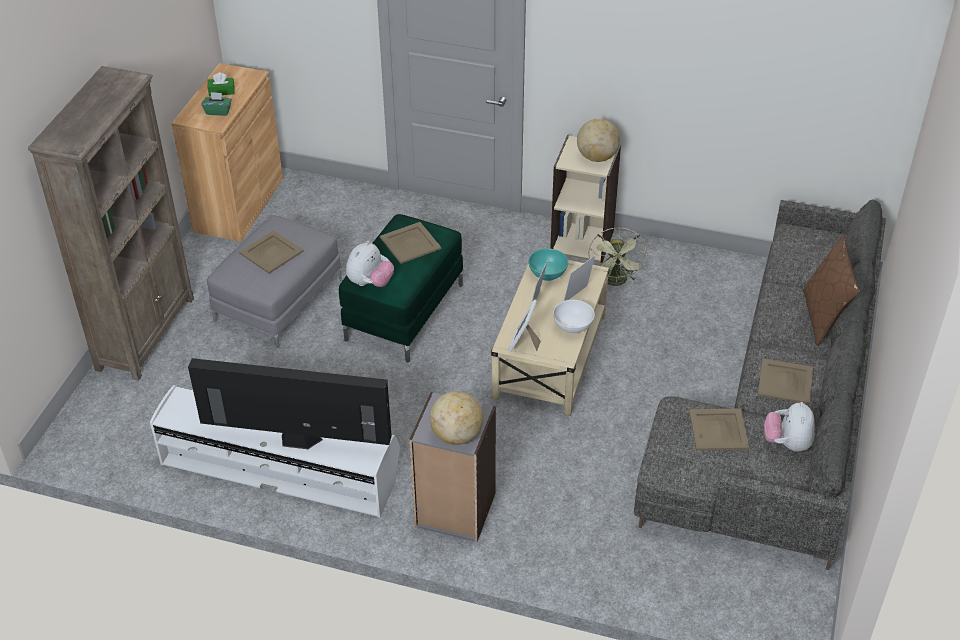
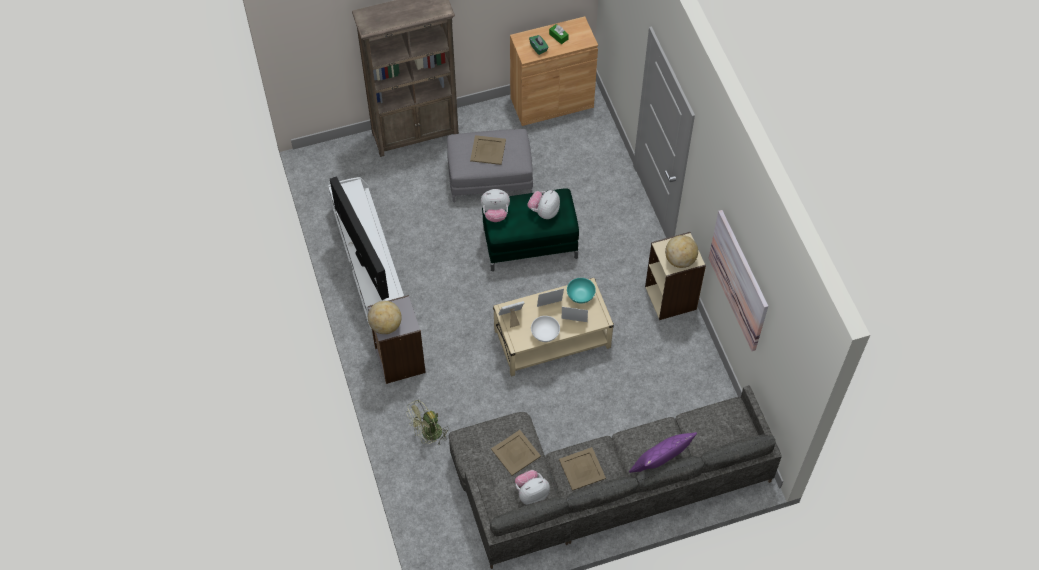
camera: 55 degrees right, 15 degrees up
beige tray [380,222,441,264] -> plush toy [527,190,560,219]
green fan [588,228,647,286] -> green fan moved to [406,400,449,446]
brown pillow [803,235,860,346] -> purple pillow [629,432,697,473]
none -> picture [709,210,768,351]

